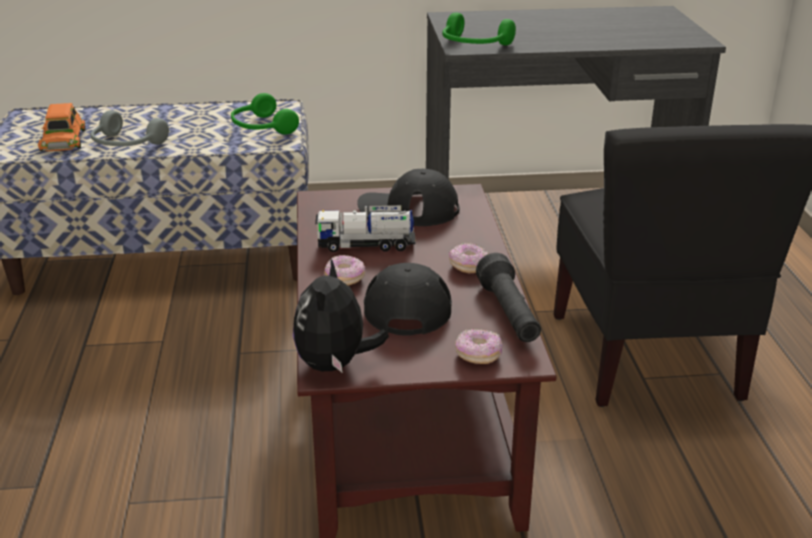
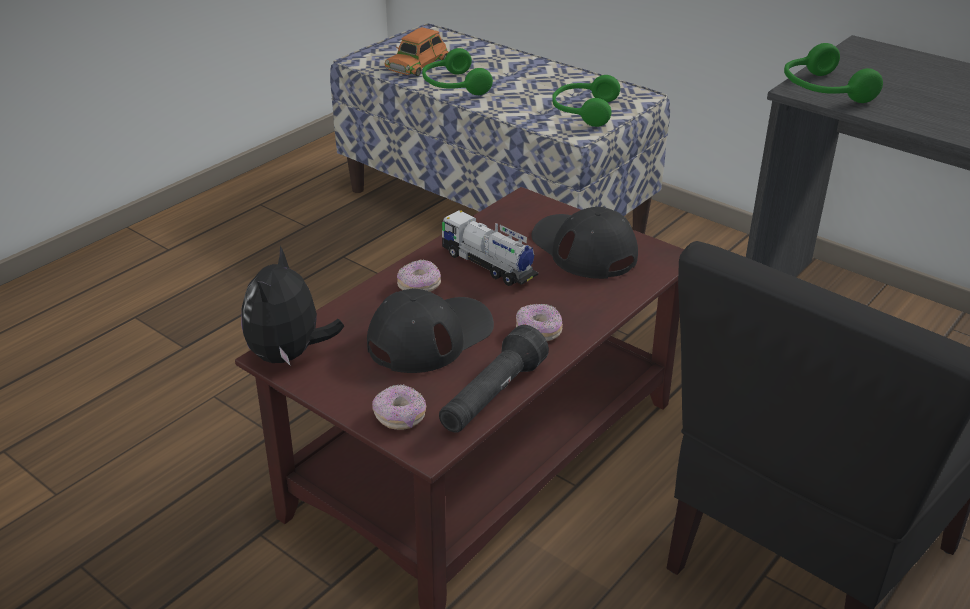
camera: 45 degrees right, 5 degrees up
grey headphones [90,110,169,146] -> green headphones [422,48,493,95]
plush toy [293,259,389,373] -> plush toy turned 45 degrees counterclockwise [241,246,345,366]

